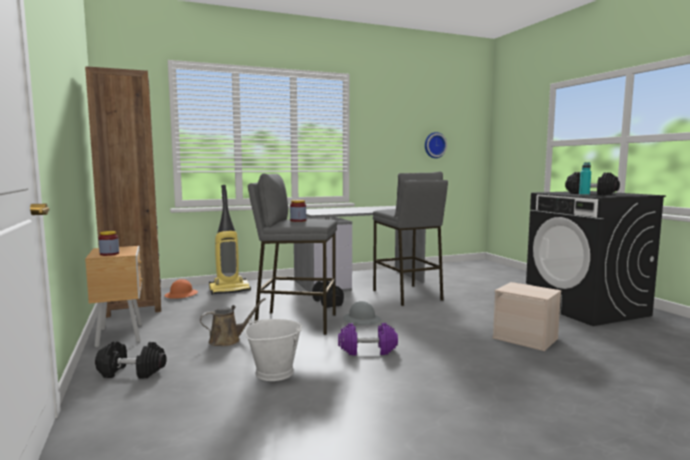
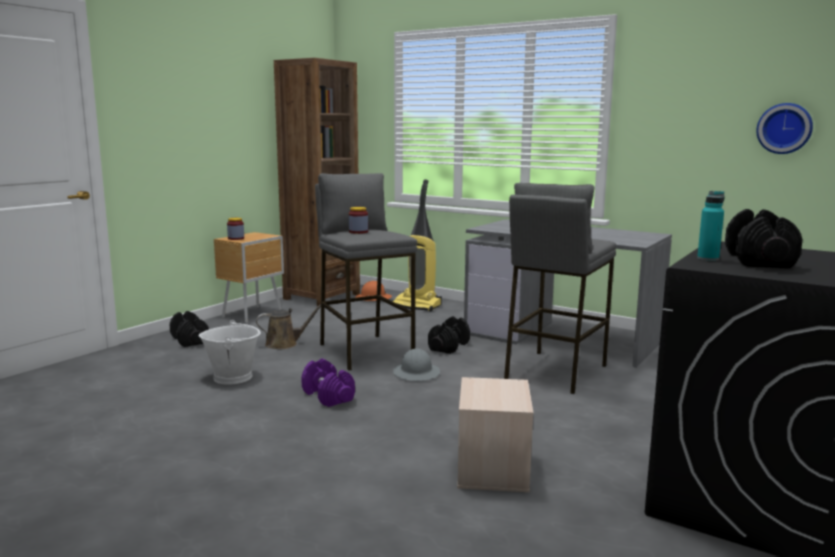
camera: 55 degrees right, 5 degrees up
brown watering can [200,298,266,346] -> brown watering can turned 45 degrees counterclockwise [256,304,321,349]

